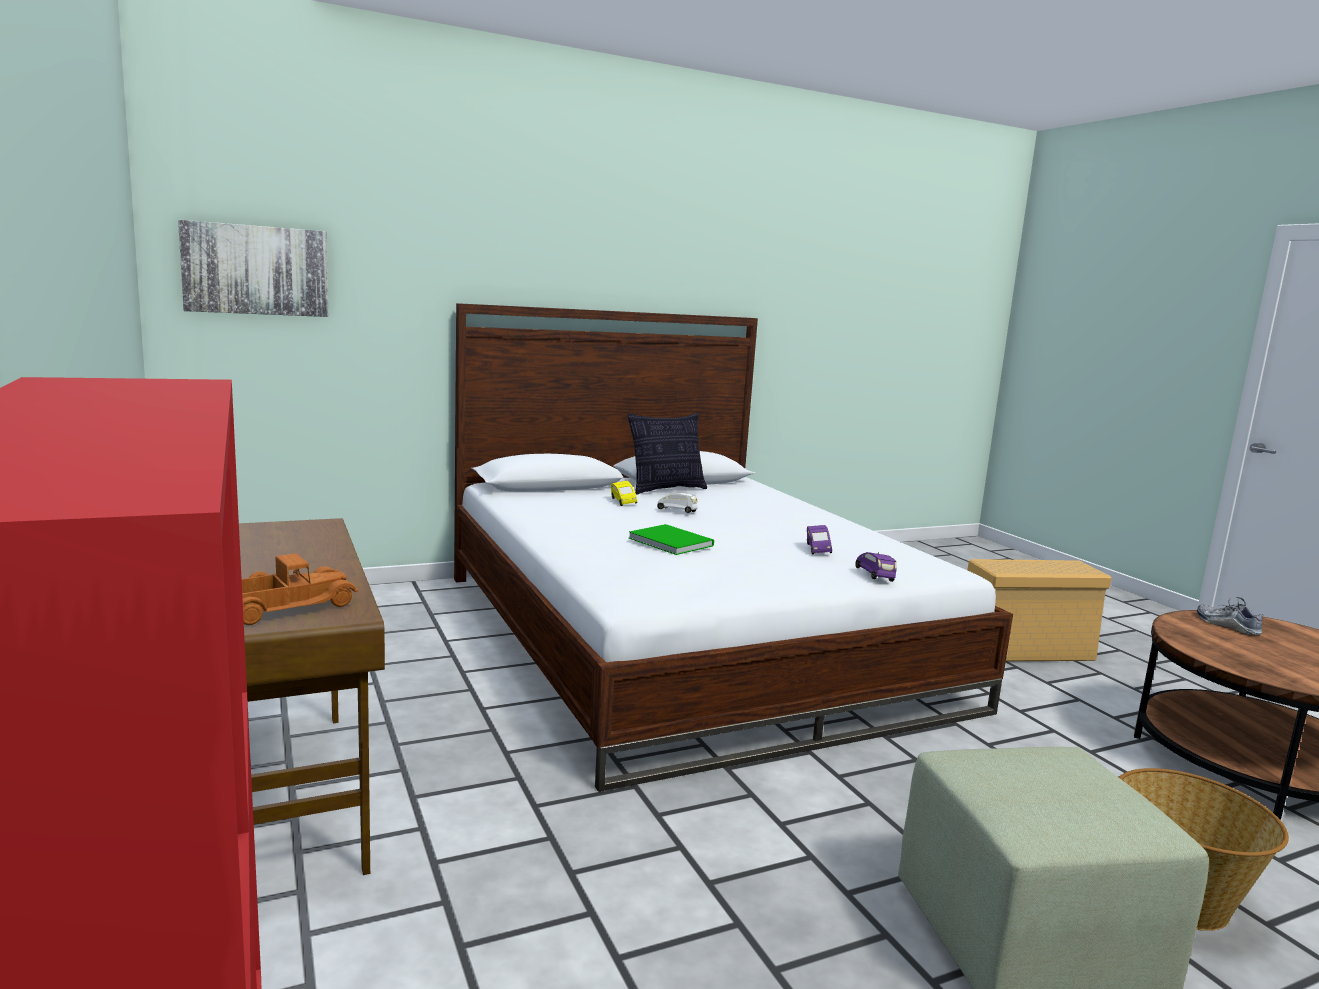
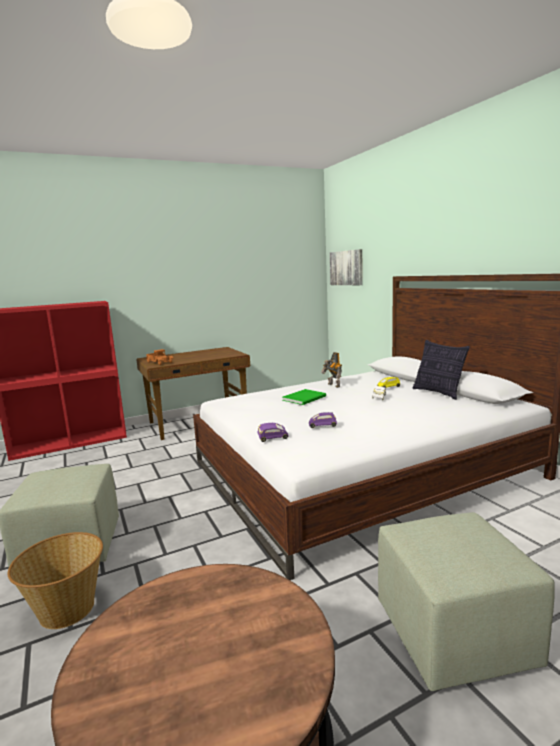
camera: 90 degrees right, 0 degrees up
beige storage box [967,559,1112,661] -> green ottoman [378,512,555,691]
shoe [1197,597,1262,636] -> none
none -> toy robot [321,352,342,388]

